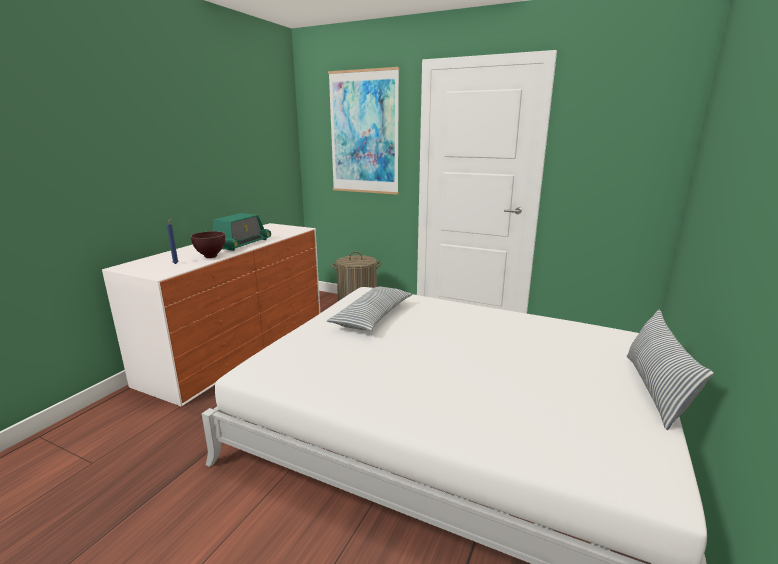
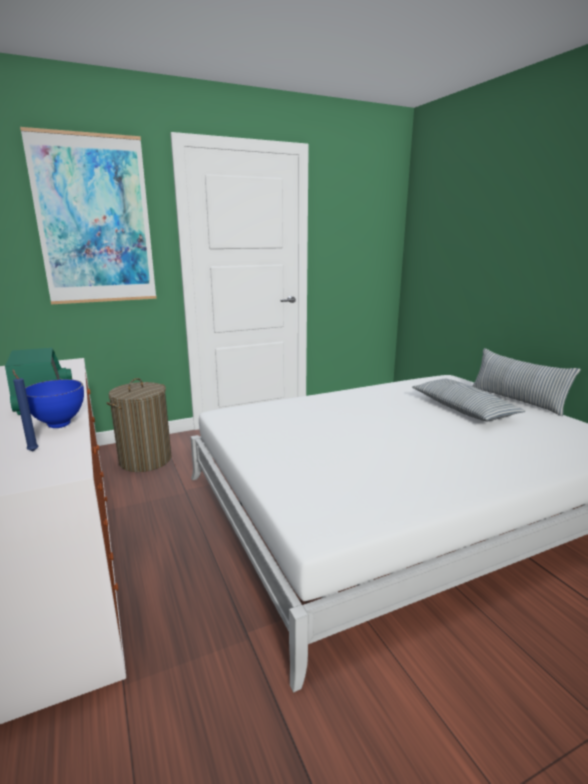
camera: 50 degrees left, 0 degrees up
brown bowl [191,231,225,258] -> blue bowl [25,379,84,428]
pillow [327,287,412,331] -> pillow moved to [412,379,526,421]

